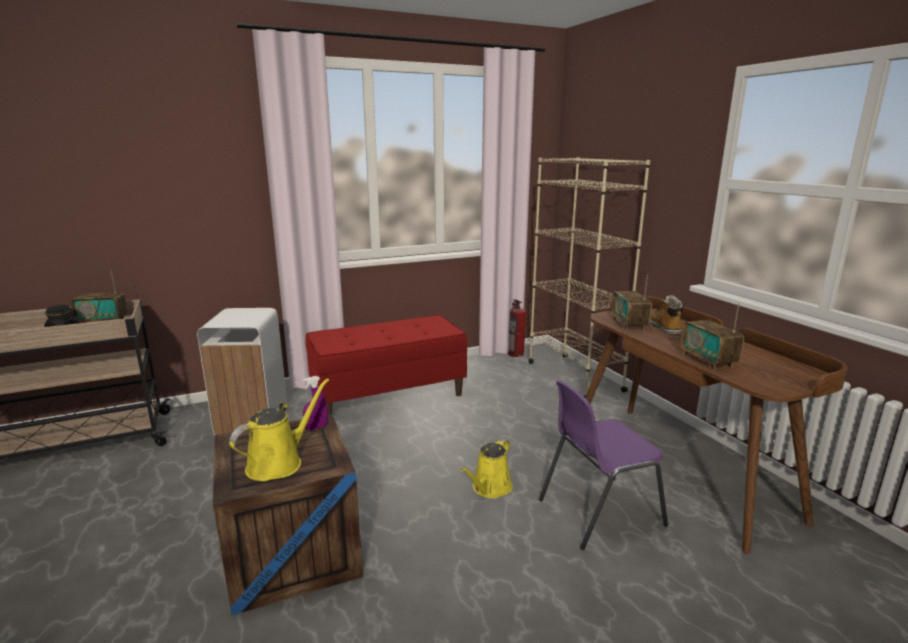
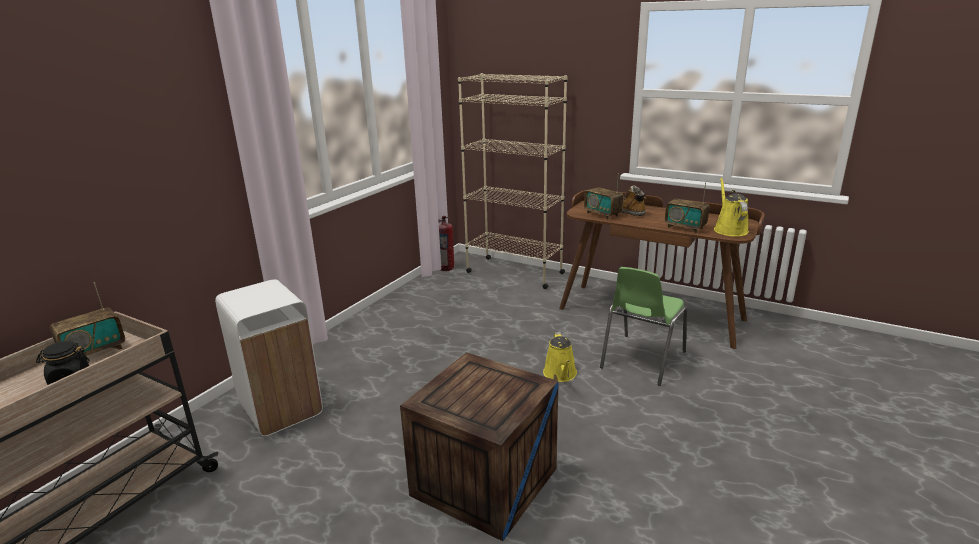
camera: 35 degrees left, 5 degrees up
yellow watering can [229,378,329,481] -> yellow watering can moved to [714,178,749,237]
purple spray bottle [303,376,328,431] -> none
red bench [305,315,467,414] -> none
purple chair [539,380,668,550] -> green chair [600,267,687,386]

